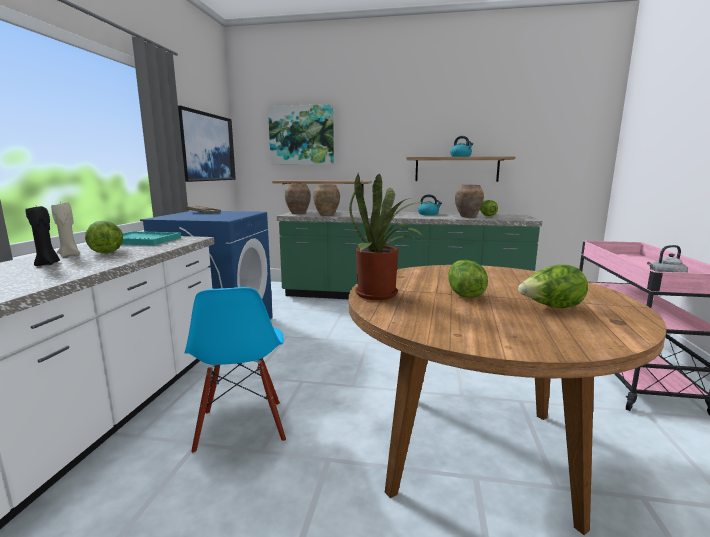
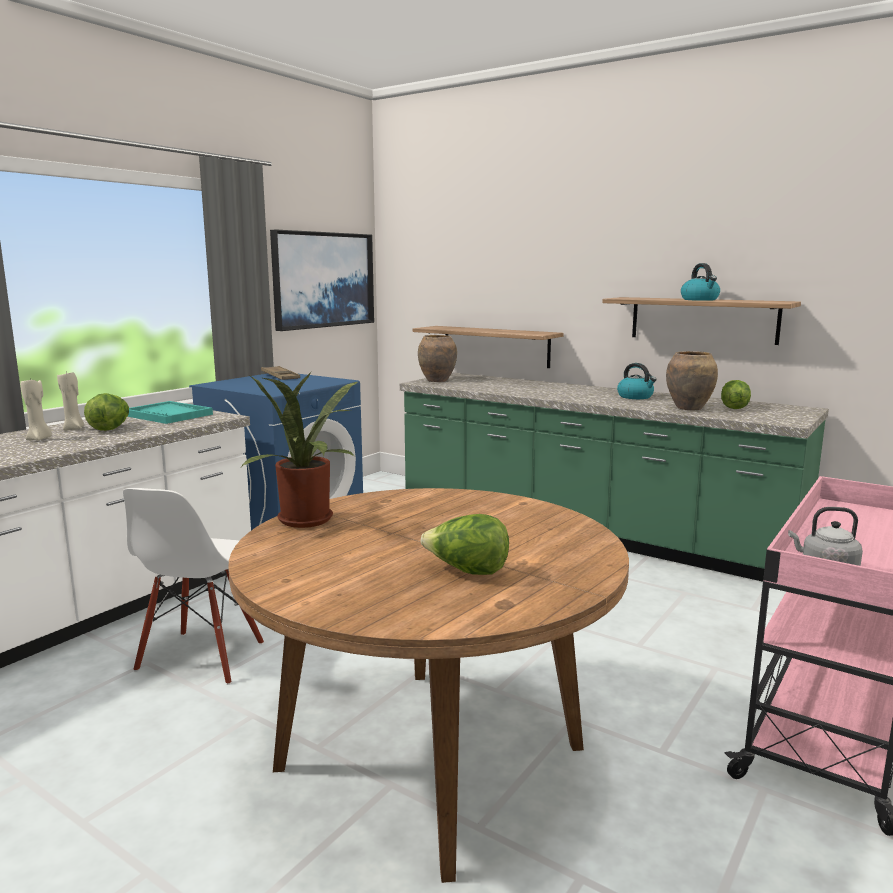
camera: 25 degrees right, 0 degrees up
black candle [25,206,60,266] -> beige candle [20,378,52,441]
blue chair [184,287,286,454] -> white chair [123,488,264,685]
picture [268,104,334,165] -> none
brown vase [313,184,340,216] -> none
lettuce [448,260,488,298] -> none

